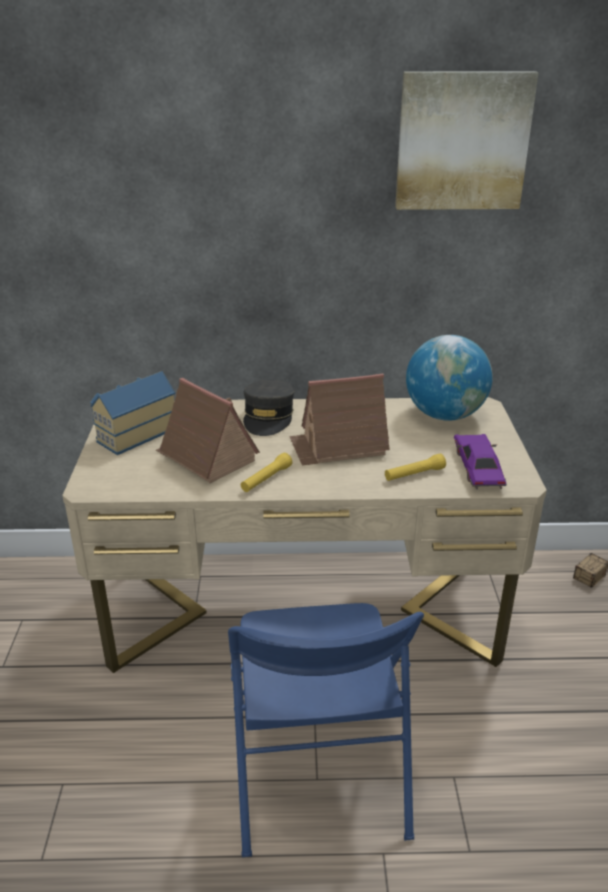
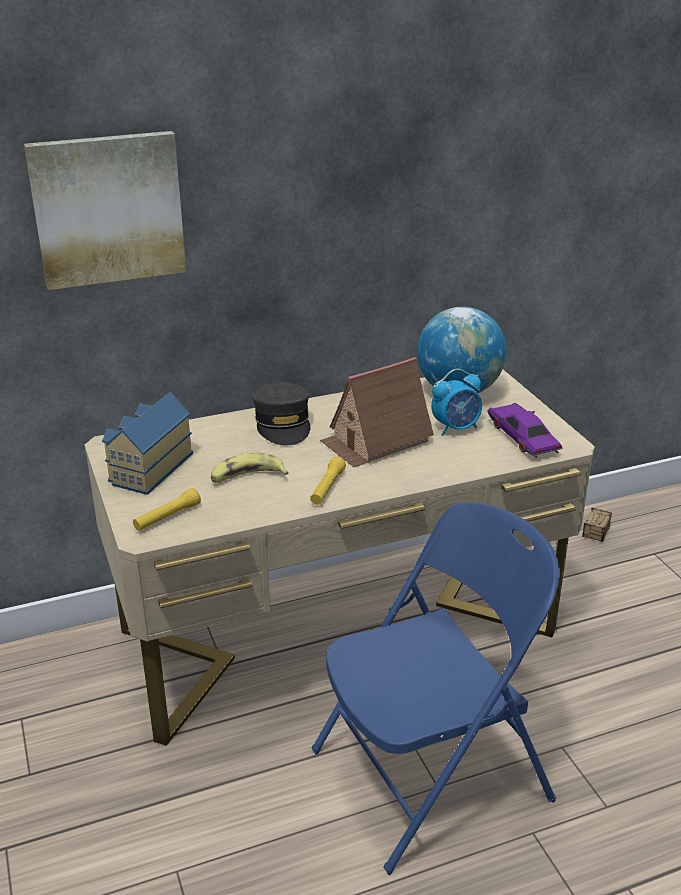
camera: 20 degrees left, 0 degrees up
toy house [156,378,260,483] -> banana [211,452,289,483]
blue chair [228,603,424,858] -> blue chair turned 90 degrees counterclockwise [312,502,560,875]
yellow flashlight [385,454,446,481] -> yellow flashlight moved to [133,488,201,531]
picture [395,71,539,210] -> picture moved to [24,131,186,290]
none -> alarm clock [431,369,482,436]

